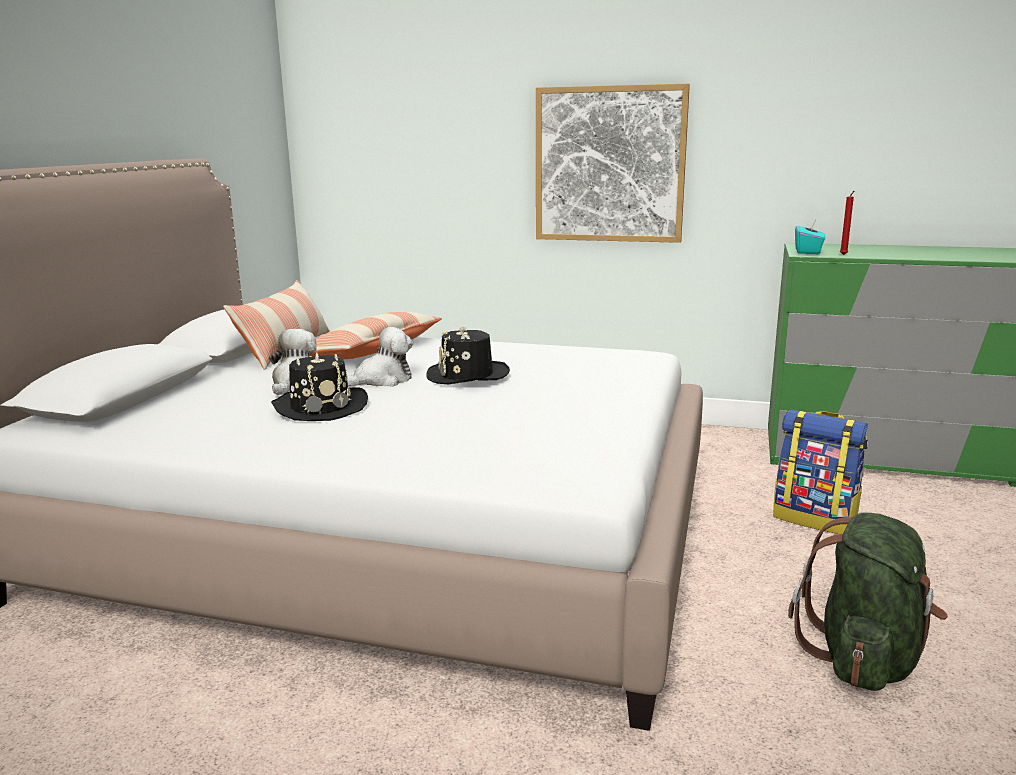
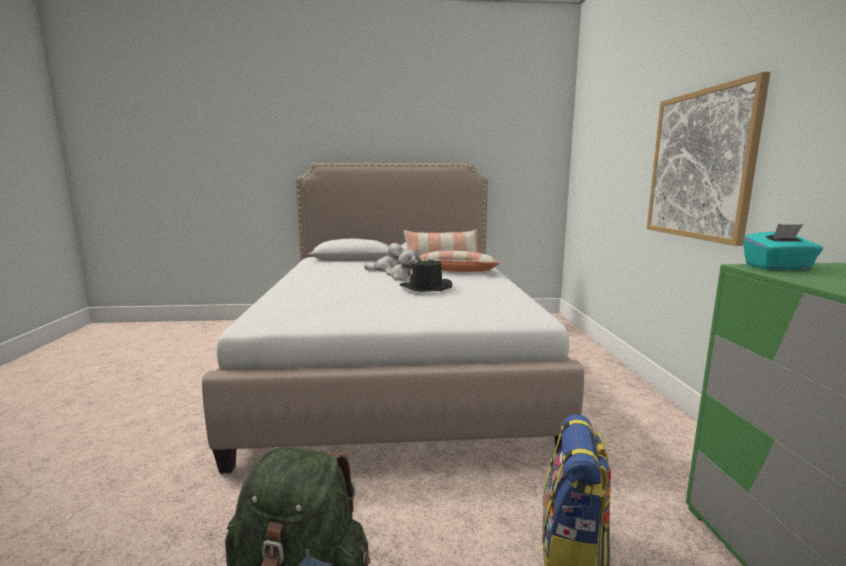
camera: 70 degrees right, 5 degrees down
black hat [271,352,368,421] -> none
red candle [840,191,854,255] -> none

